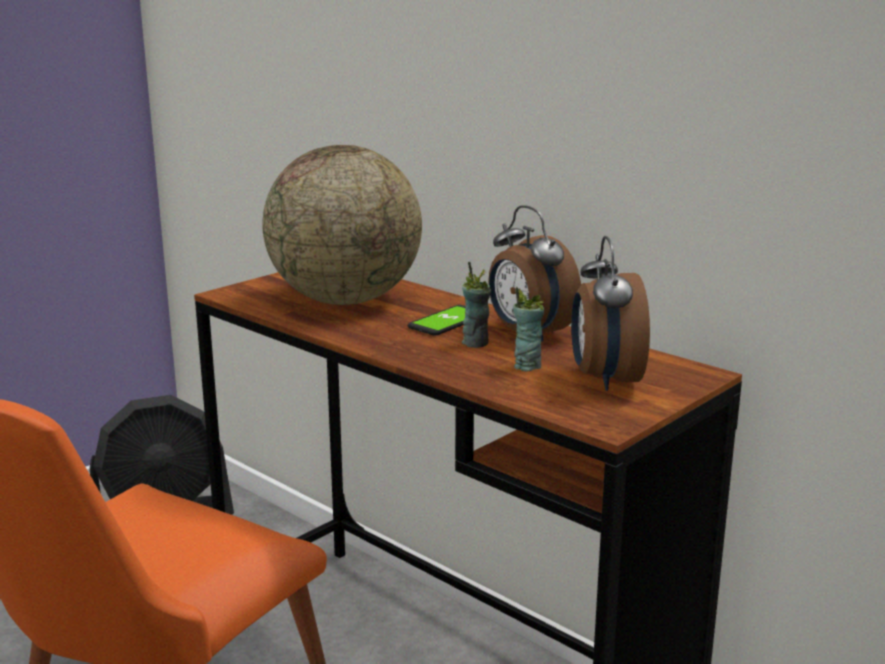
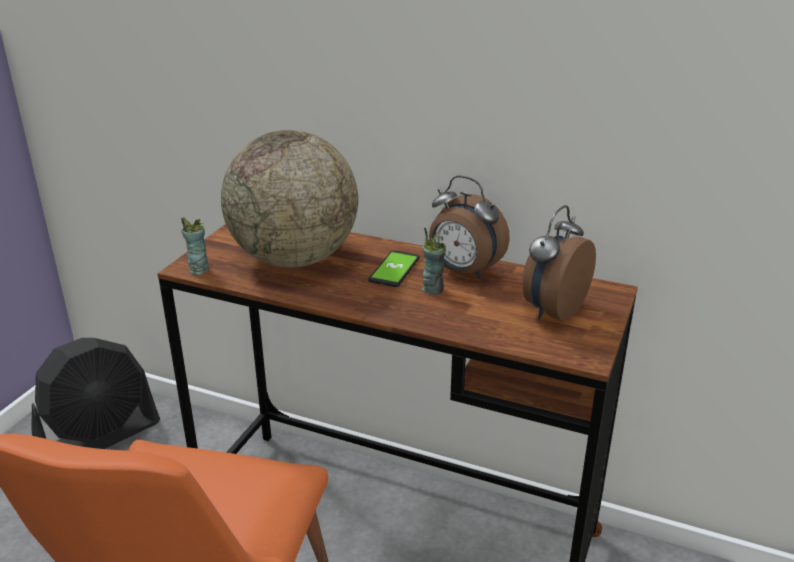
camera: 20 degrees left, 10 degrees up
cup [513,286,544,372] -> cup moved to [181,217,209,275]
alarm clock [571,236,650,391] -> alarm clock turned 60 degrees clockwise [522,205,596,321]

